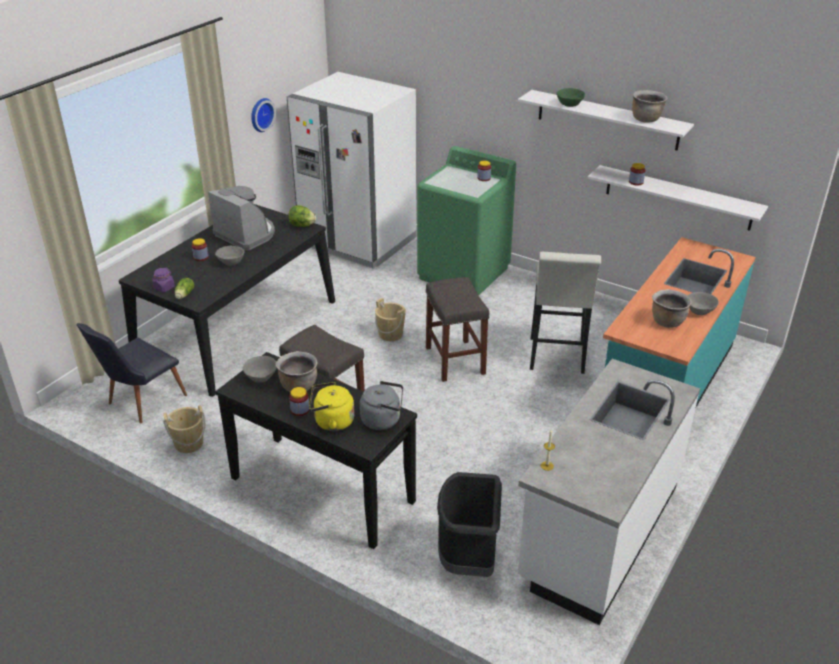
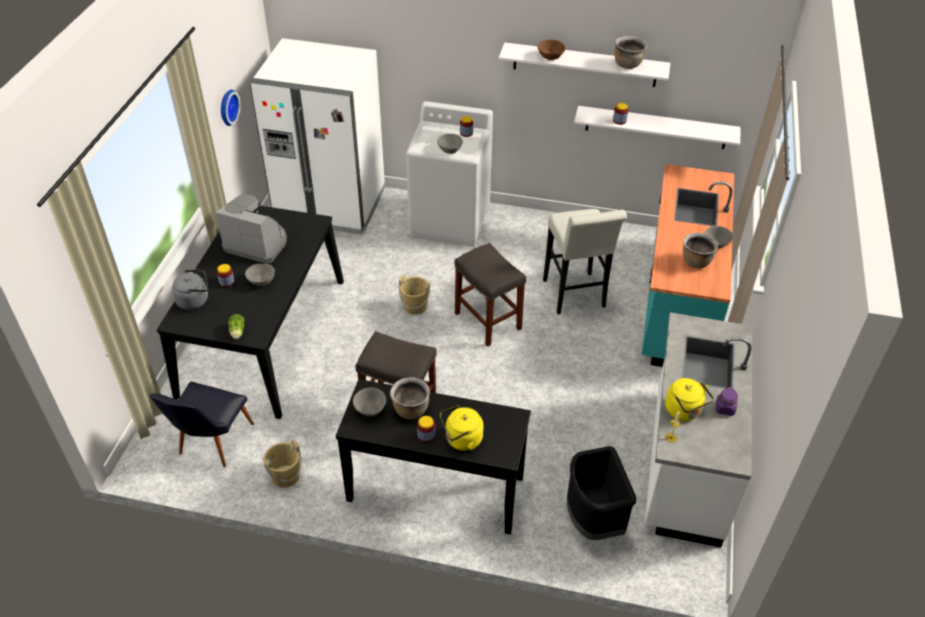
camera: 20 degrees left, 10 degrees up
purple jar [152,268,175,292] -> purple jar moved to [716,387,738,416]
lettuce [288,205,316,227] -> none
grey kettle [360,381,403,430] -> grey kettle moved to [172,269,208,310]
green washing machine [417,146,516,295] -> white washing machine [406,101,493,247]
green bowl [557,88,585,107] -> brown bowl [538,40,565,60]
none -> grey bowl [437,134,463,154]
none -> yellow kettle [665,378,714,421]

